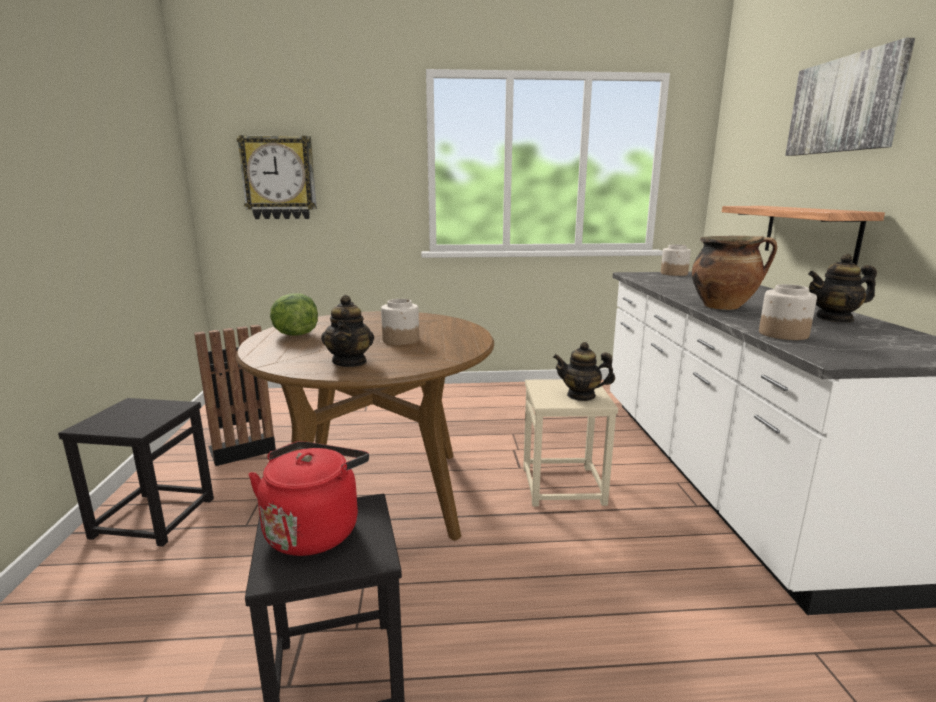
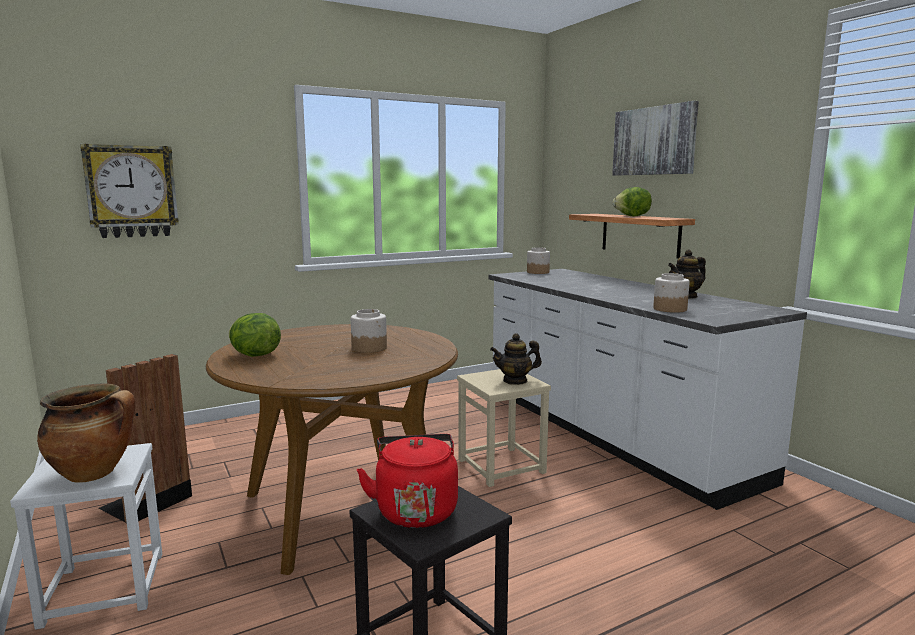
camera: 25 degrees left, 5 degrees down
black stool [58,398,214,546] -> white stool [10,443,162,630]
teapot [321,295,374,367] -> none
cooking pot [692,236,777,310] -> cooking pot moved to [37,384,135,483]
none -> lettuce [613,187,652,217]

